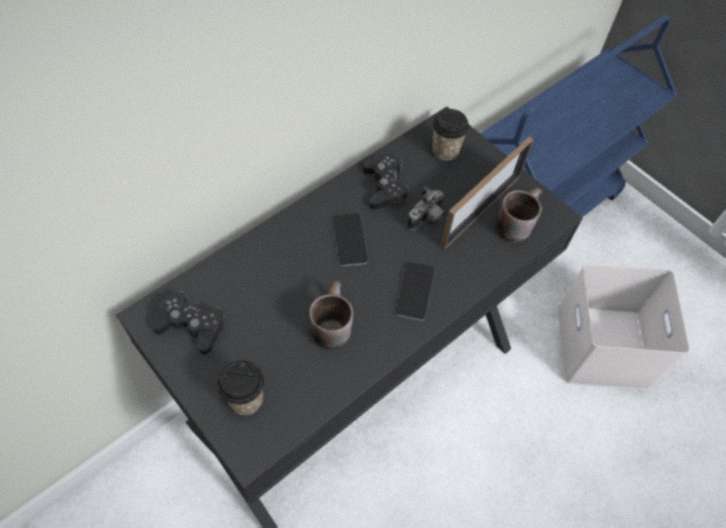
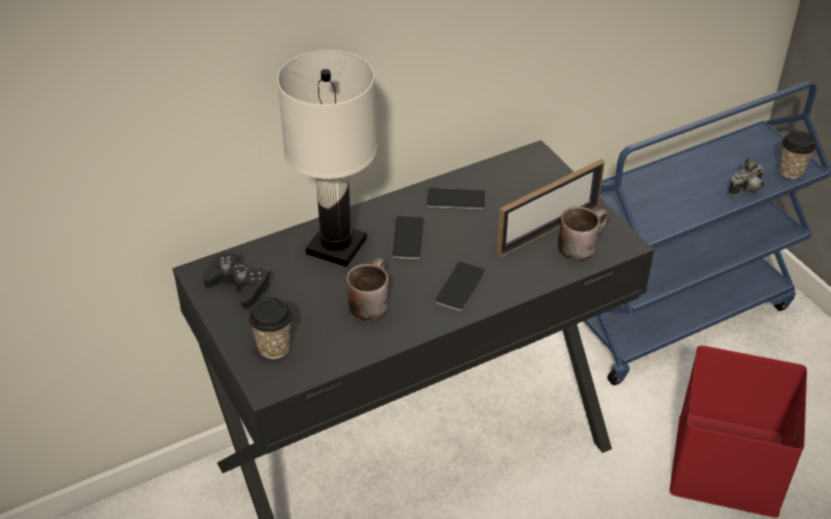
camera: 15 degrees right, 15 degrees down
black game controller [363,153,409,209] -> phone [426,188,486,209]
camera [407,186,445,230] -> camera moved to [728,157,764,196]
cup [432,109,469,161] -> cup moved to [779,131,816,179]
white storage box [557,263,690,390] -> red storage box [670,345,807,518]
none -> white table lamp [277,50,377,267]

